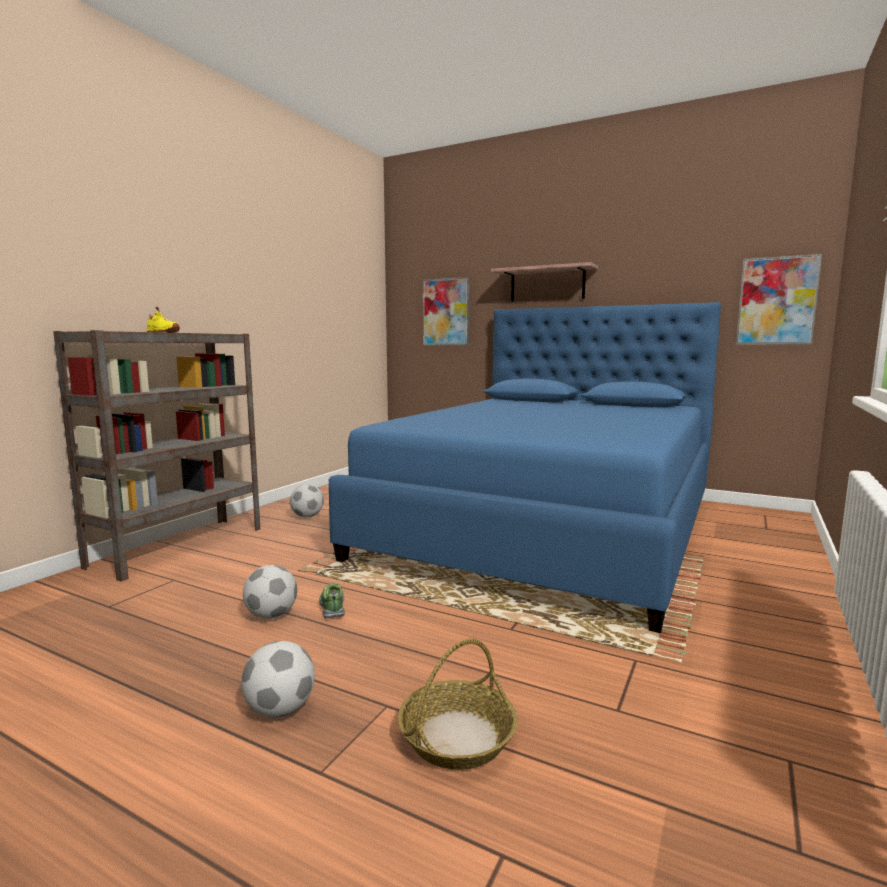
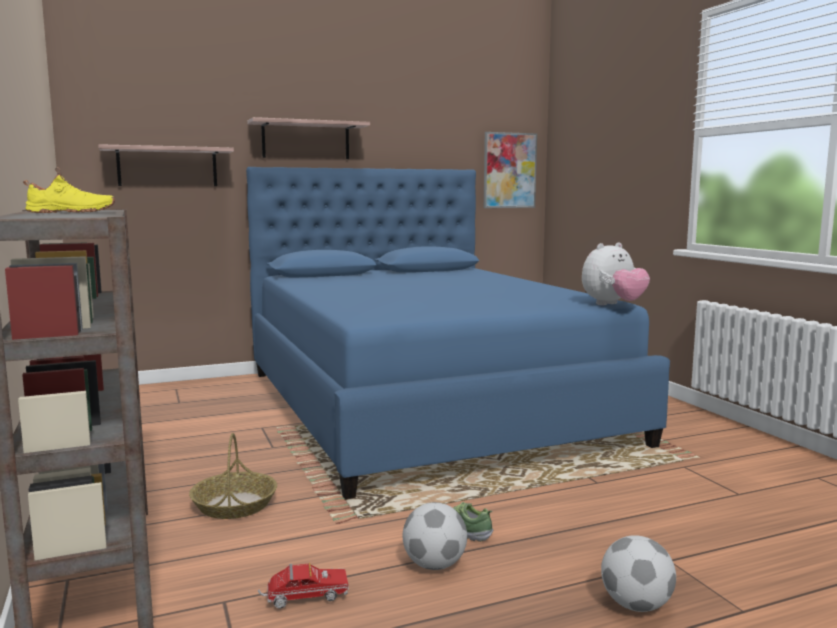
camera: 50 degrees left, 0 degrees up
football [290,484,324,517] -> none
basket [398,639,518,770] -> basket moved to [189,433,277,519]
picture [423,277,470,345] -> shelf [98,144,234,186]
none -> toy truck [258,563,349,609]
none -> plush toy [582,242,650,305]

